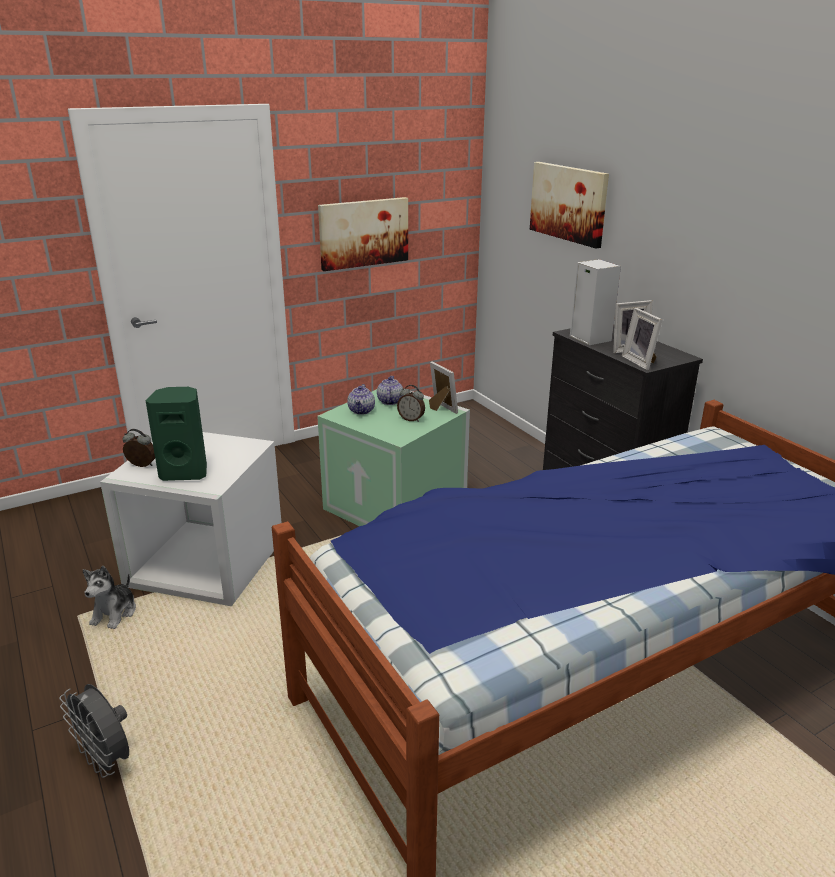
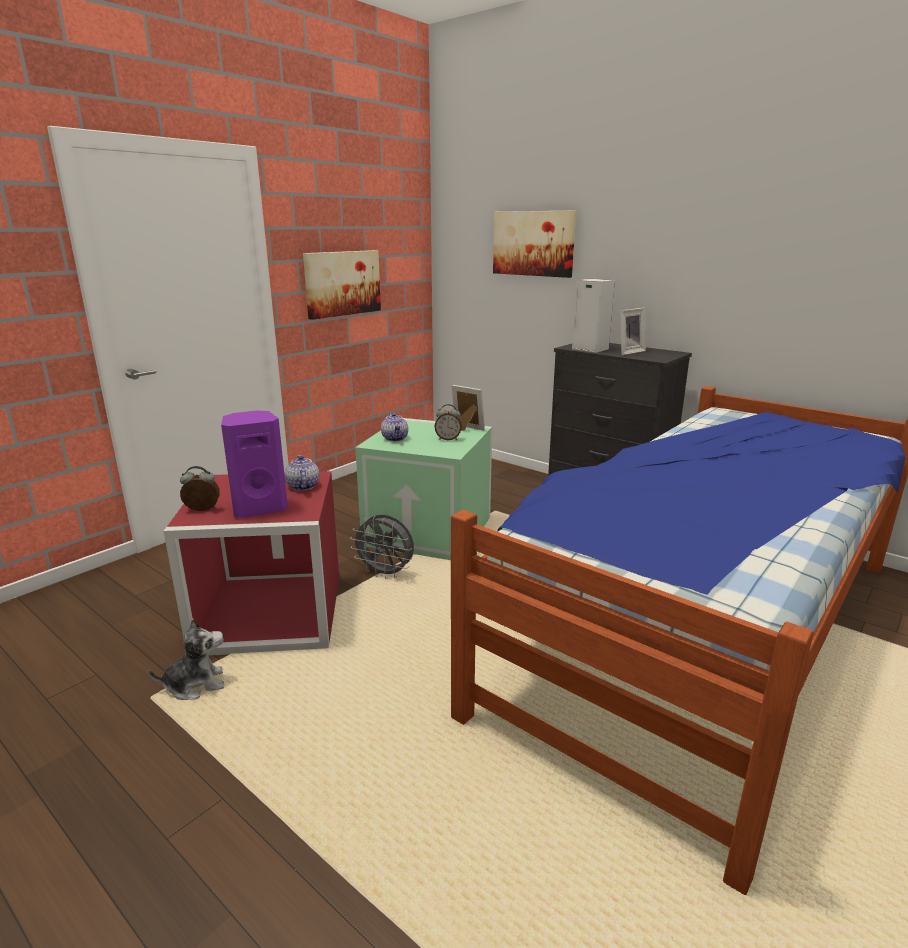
camera: 20 degrees left, 5 degrees down
grey fan [59,684,129,778] -> grey fan moved to [350,515,414,579]
plush toy [83,566,136,629] -> plush toy turned 105 degrees counterclockwise [149,618,224,700]
white storage box [100,432,282,606] -> red storage box [164,471,339,656]
green speaker [146,387,207,481] -> purple speaker [221,411,288,518]
teapot [377,376,403,405] -> teapot moved to [285,455,319,491]
picture frame [622,308,663,370] -> none

